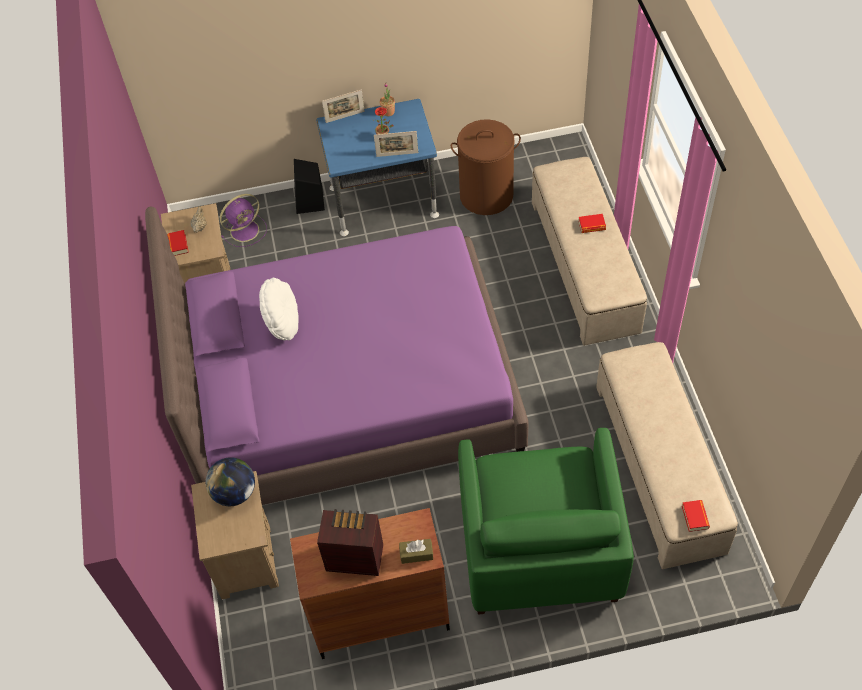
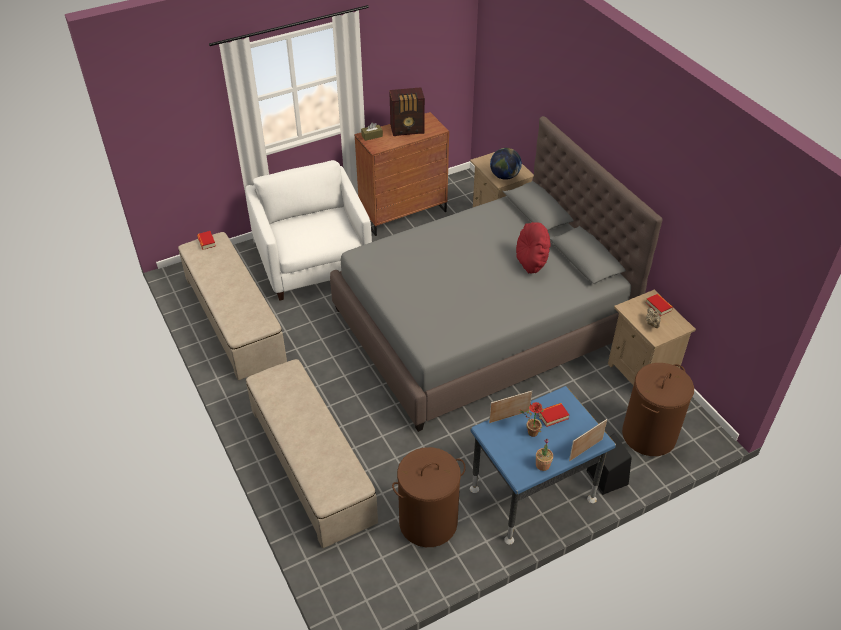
camera: 160 degrees right, 10 degrees down
purple bed [145,206,528,505] -> grey bed [330,116,662,432]
purple fan [220,194,267,247] -> brown laundry basket [622,363,694,456]
white pillow [259,278,299,340] -> red pillow [516,222,551,274]
green armchair [458,428,634,615] -> white armchair [245,160,372,301]
book [578,214,606,233] -> book moved to [538,403,569,427]

